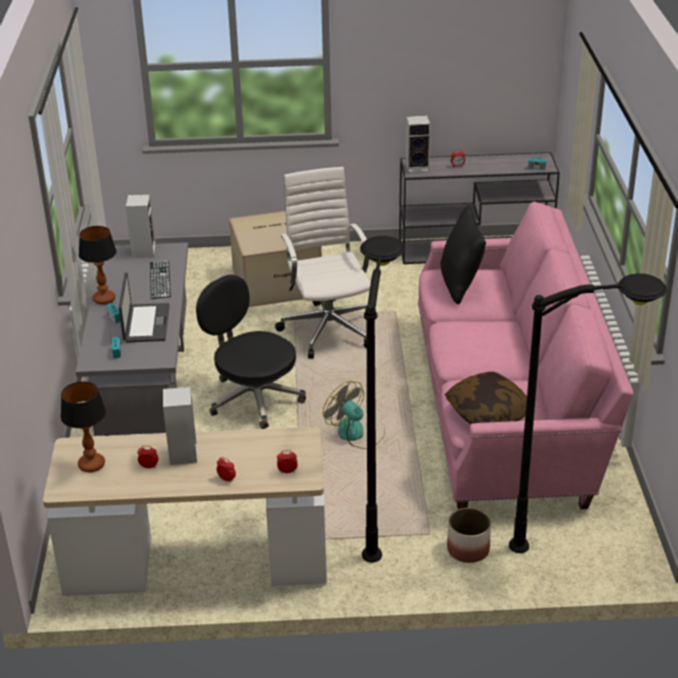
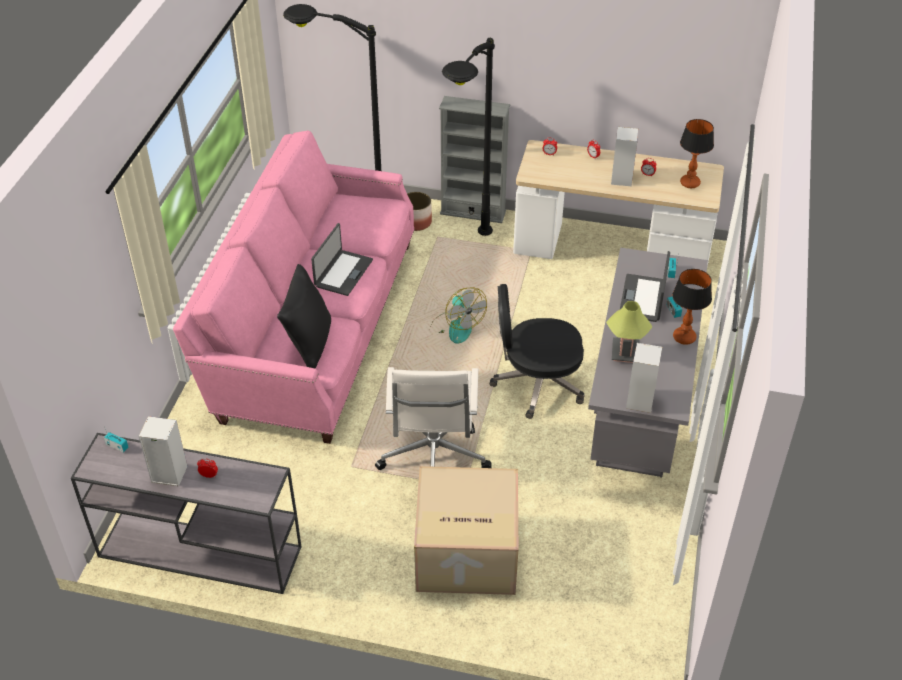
camera: 165 degrees left, 10 degrees up
keyboard [150,260,171,299] -> table lamp [606,301,652,363]
black office chair [196,275,306,429] -> black office chair turned 120 degrees clockwise [490,284,585,419]
speaker [405,115,430,173] -> speaker moved to [139,416,187,486]
pillow [445,372,527,424] -> none
none -> laptop [311,223,373,296]
none -> grey bookcase [439,96,511,223]

